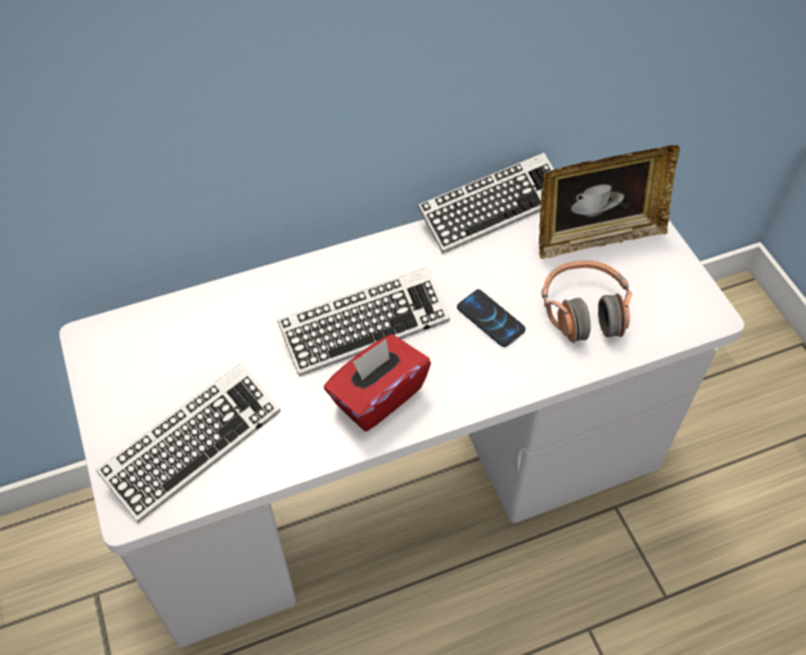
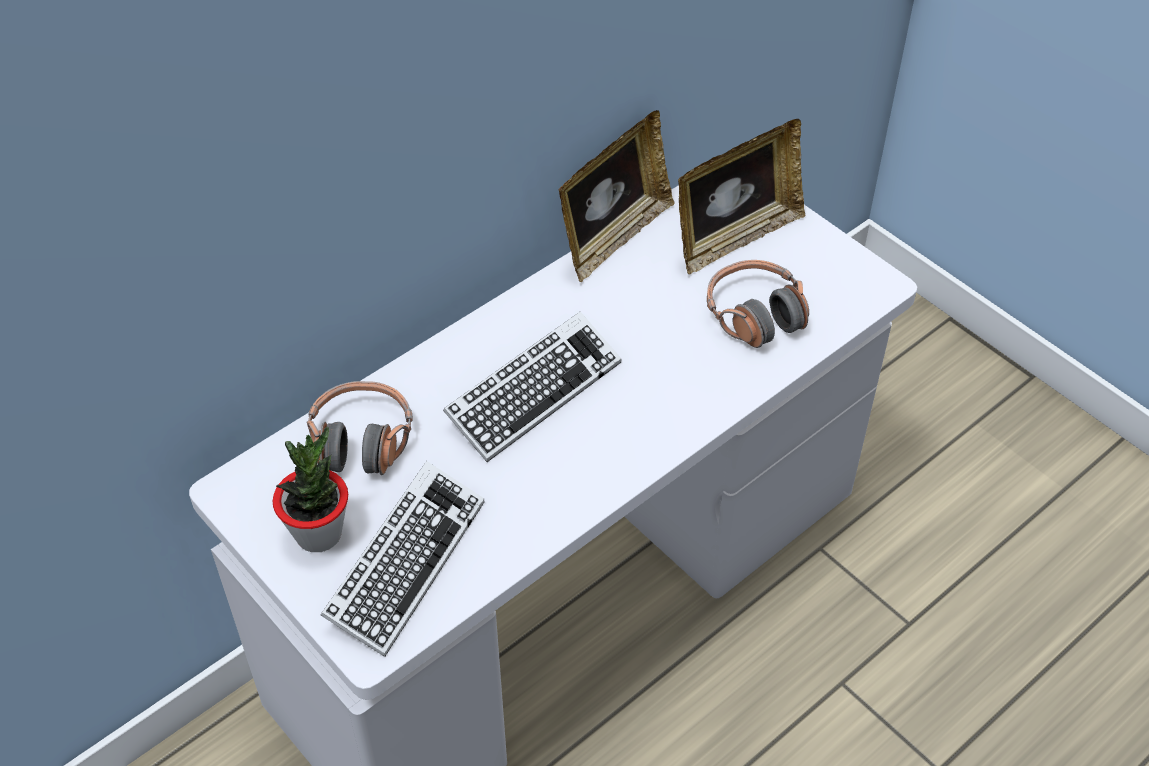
camera: 20 degrees left, 5 degrees down
red tissue box [324,334,431,432] -> none
keyboard [417,152,554,254] -> picture frame [559,110,675,282]
phone [457,289,526,347] -> none
none -> potted plant [272,427,348,552]
none -> headphones [307,381,413,475]

